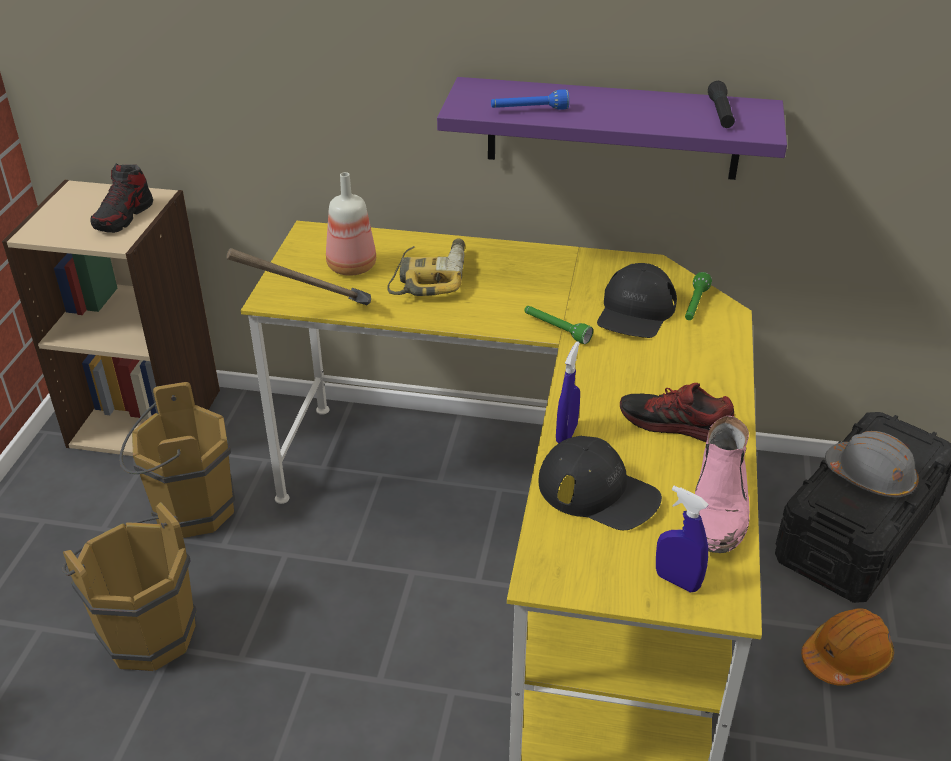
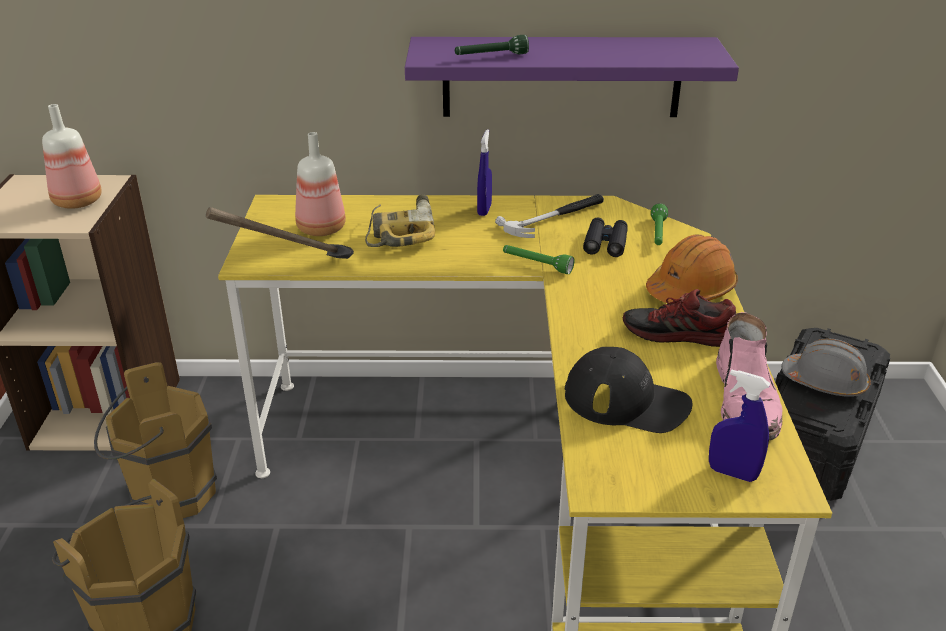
camera: 10 degrees left, 5 degrees down
shoe [90,164,153,233] -> bottle [42,104,102,209]
blue flashlight [491,89,569,110] -> green flashlight [455,35,529,55]
blue spray bottle [556,341,580,444] -> blue spray bottle moved to [477,129,492,216]
black cap [597,263,677,338] -> black binoculars [583,218,628,257]
black flashlight [708,81,735,128] -> none
orange hard hat [801,608,894,686] -> orange hard hat moved to [646,235,738,303]
none -> hammer [495,194,604,238]

